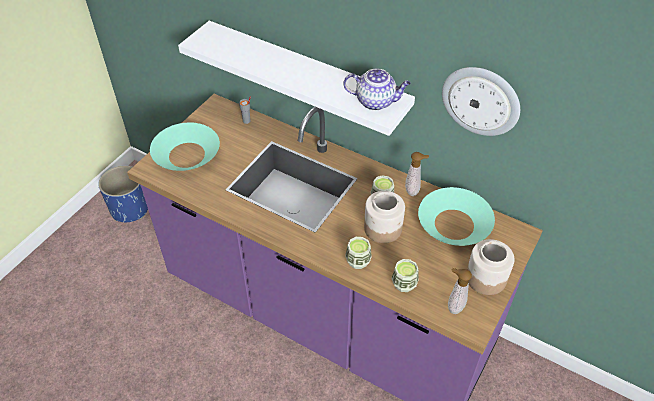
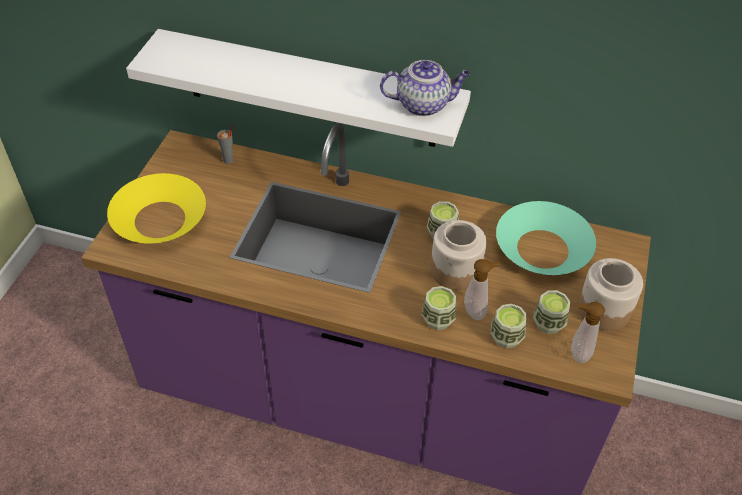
camera: 15 degrees left, 0 degrees up
blue planter [98,166,148,222] -> none
turquoise bowl [150,123,220,171] -> yellow bowl [107,173,206,244]
soap dispenser [405,152,429,196] -> soap dispenser moved to [464,259,500,320]
wall clock [442,67,520,136] -> none
none -> cup [533,290,570,334]

